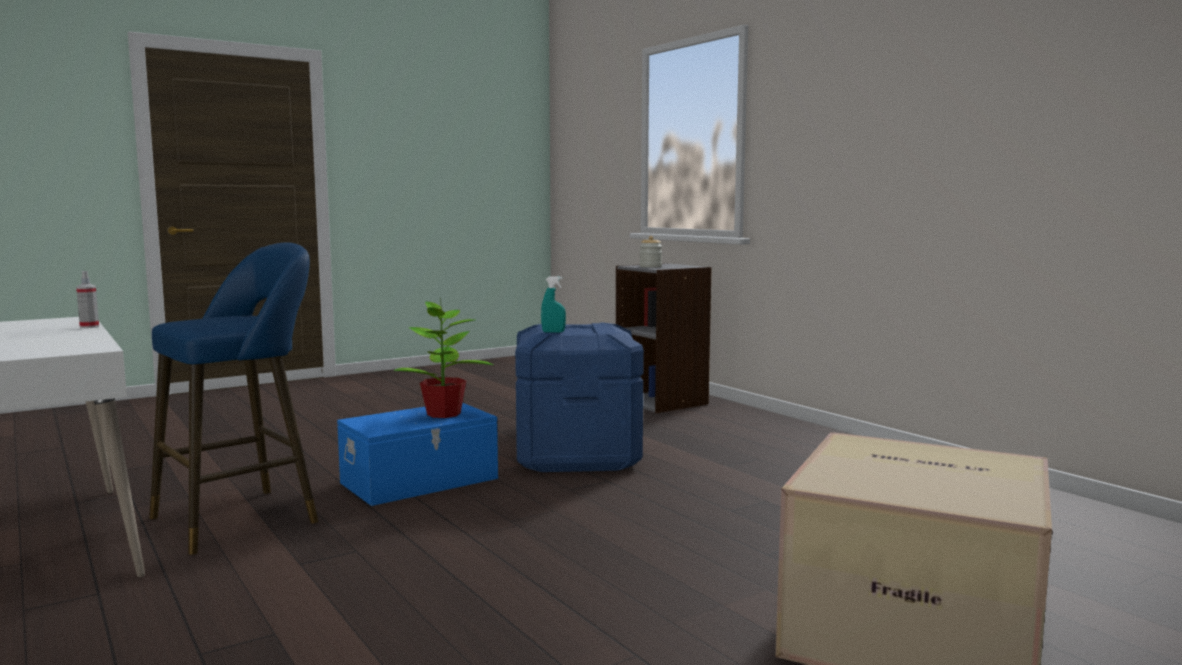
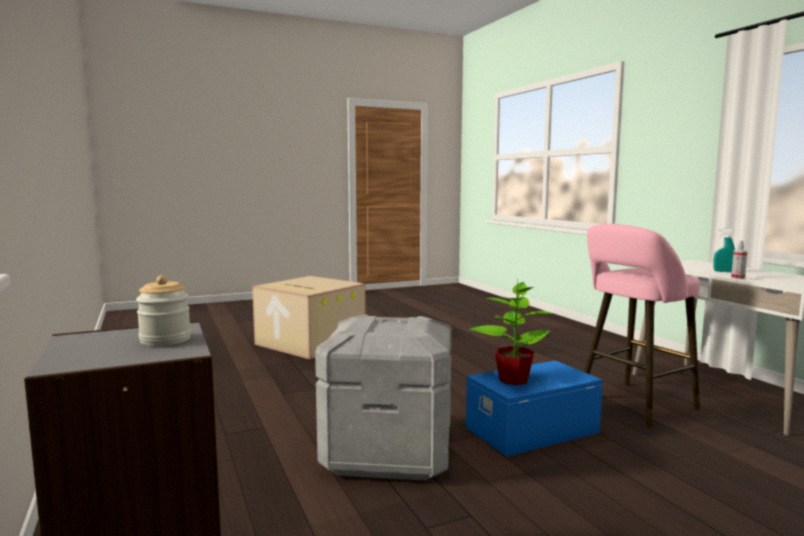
camera: 170 degrees left, 0 degrees up
blue stool [149,242,318,555] -> pink stool [584,224,700,427]
blue storage box [515,323,644,472] -> grey storage box [315,315,452,481]
turquoise spray bottle [541,276,566,333] -> turquoise spray bottle moved to [713,229,735,272]

